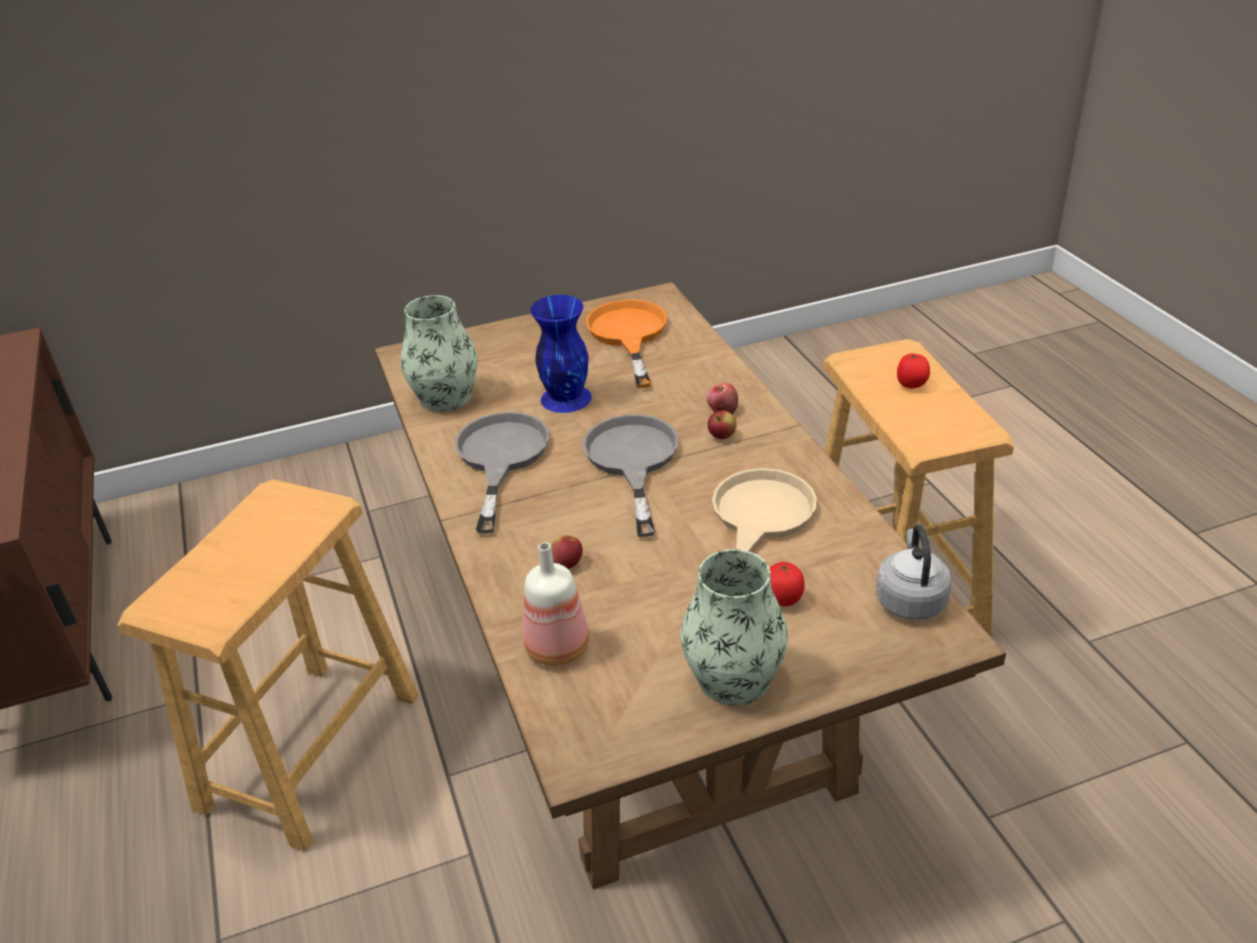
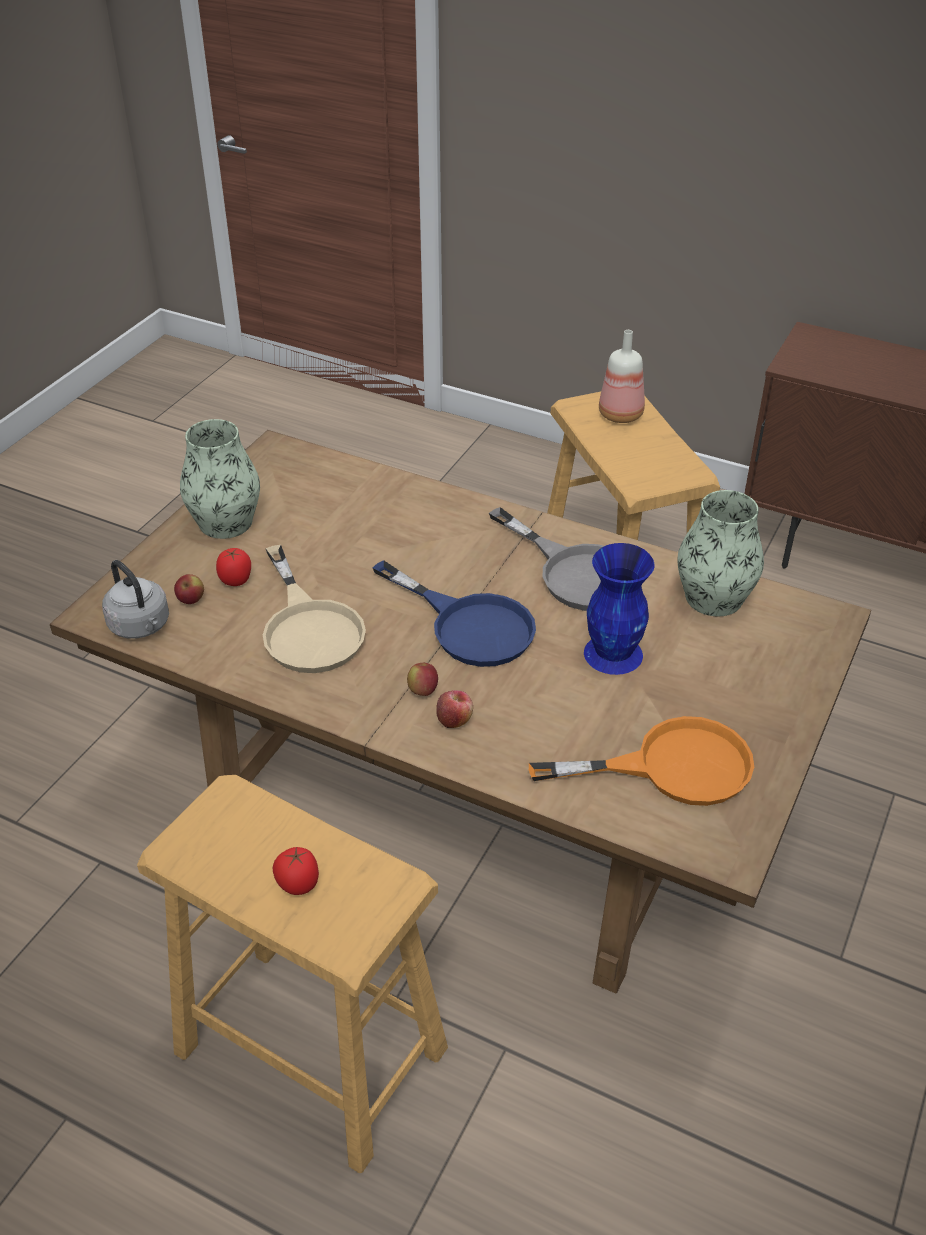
camera: 135 degrees right, 5 degrees up
bottle [523,542,589,666] -> bottle moved to [599,330,645,423]
apple [551,536,583,569] -> apple moved to [174,574,204,604]
grey frying pan [583,414,679,537] -> blue frying pan [373,560,536,667]
orange frying pan [586,300,667,388] -> orange frying pan turned 45 degrees counterclockwise [529,716,754,806]

